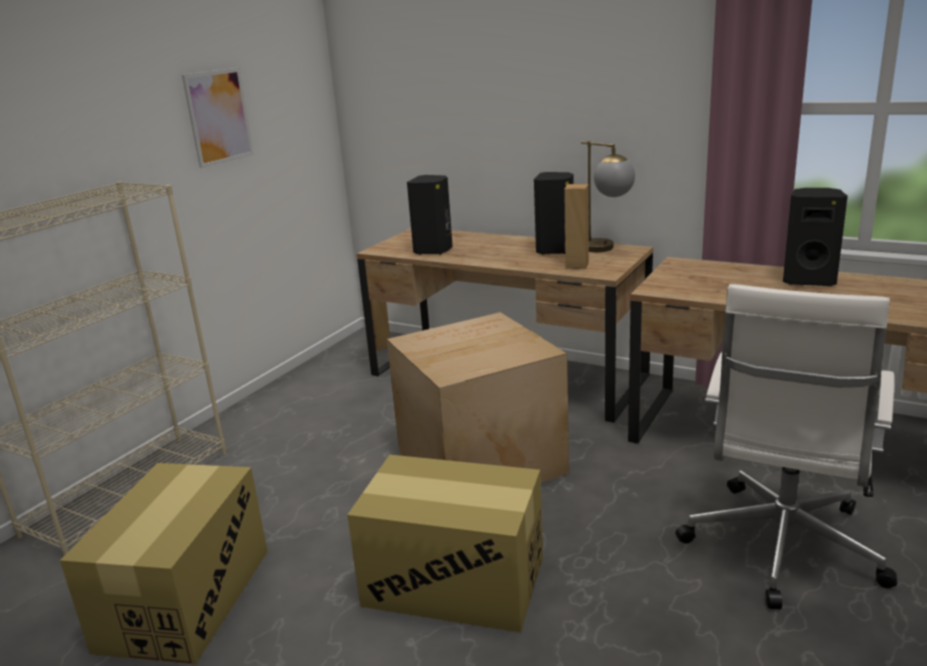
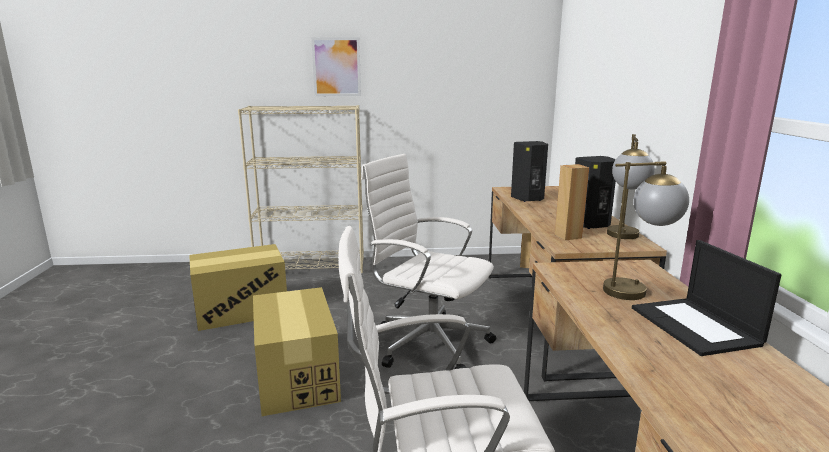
camera: 55 degrees right, 5 degrees down
picture [182,68,254,168] -> picture moved to [311,37,361,96]
cardboard box [387,312,569,483] -> white office chair [361,154,496,369]
black speaker [783,188,848,286] -> laptop [632,240,781,356]
none -> table lamp [603,161,689,300]

